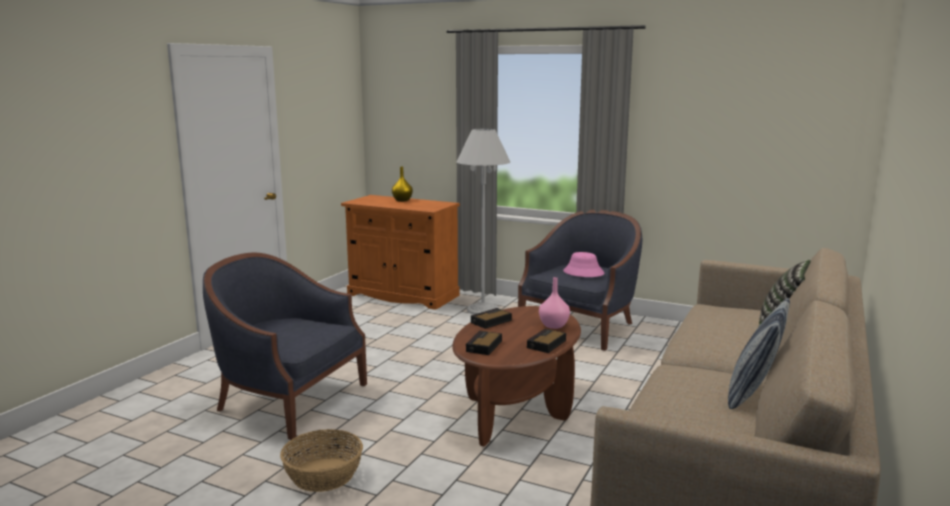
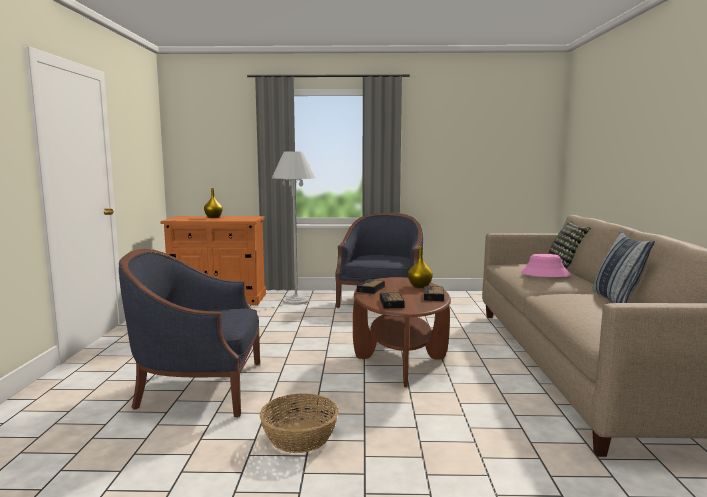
camera: 25 degrees left, 5 degrees down
pink vase [539,277,570,329] -> yellow vase [408,247,433,288]
pink hat [563,252,605,277] -> pink hat moved to [521,254,571,277]

